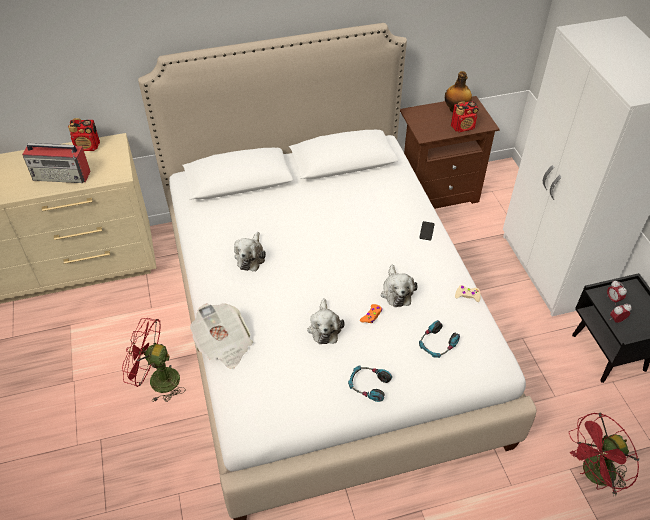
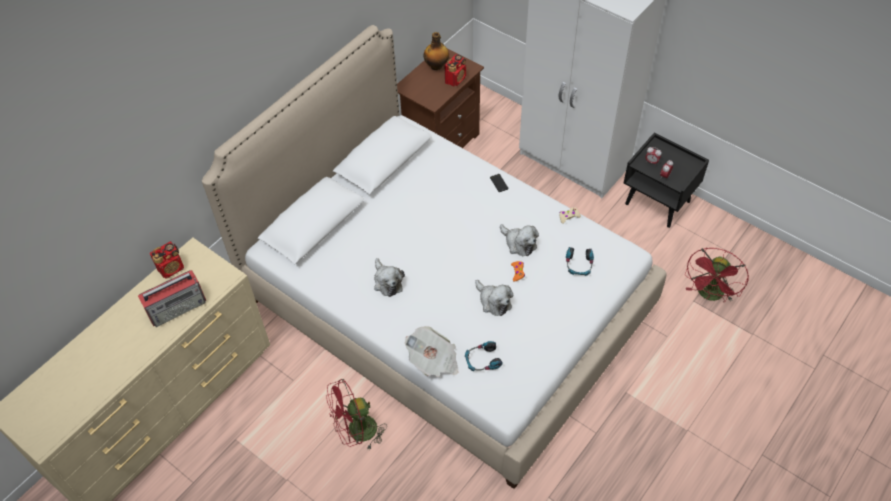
camera: 35 degrees left, 5 degrees up
headphones [348,365,392,402] -> headphones moved to [465,341,503,371]

